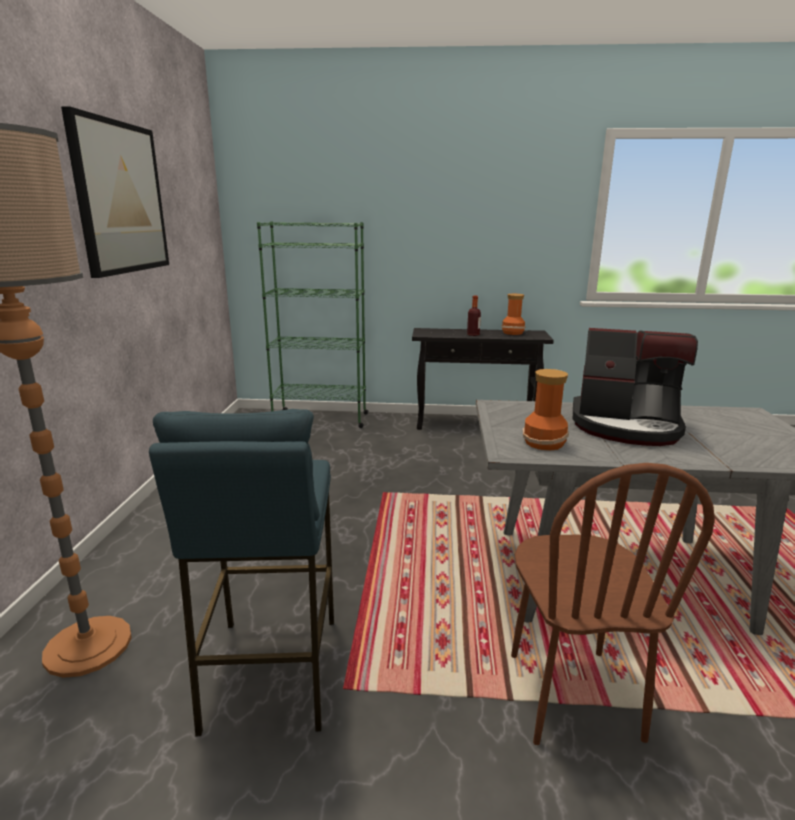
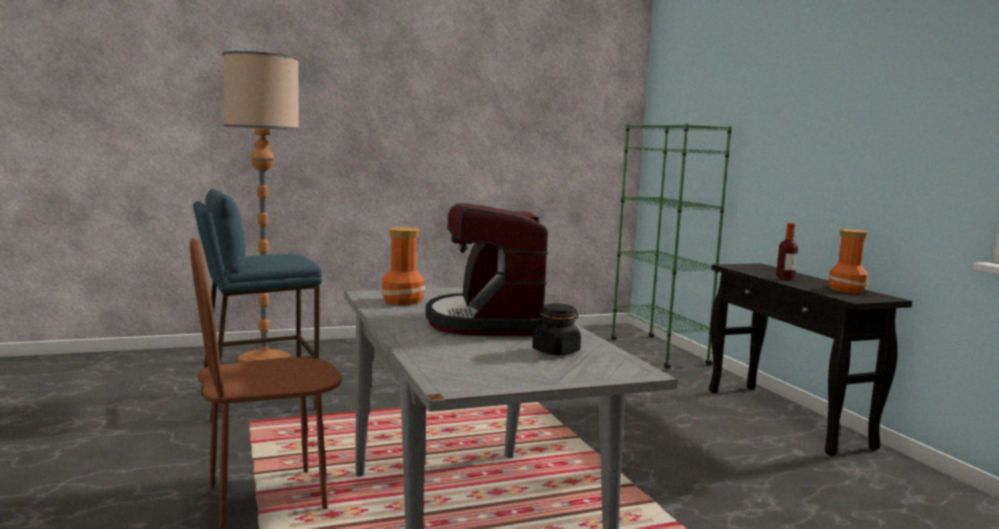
camera: 65 degrees right, 10 degrees down
picture [61,106,169,278] -> none
none -> black jar [532,303,581,355]

